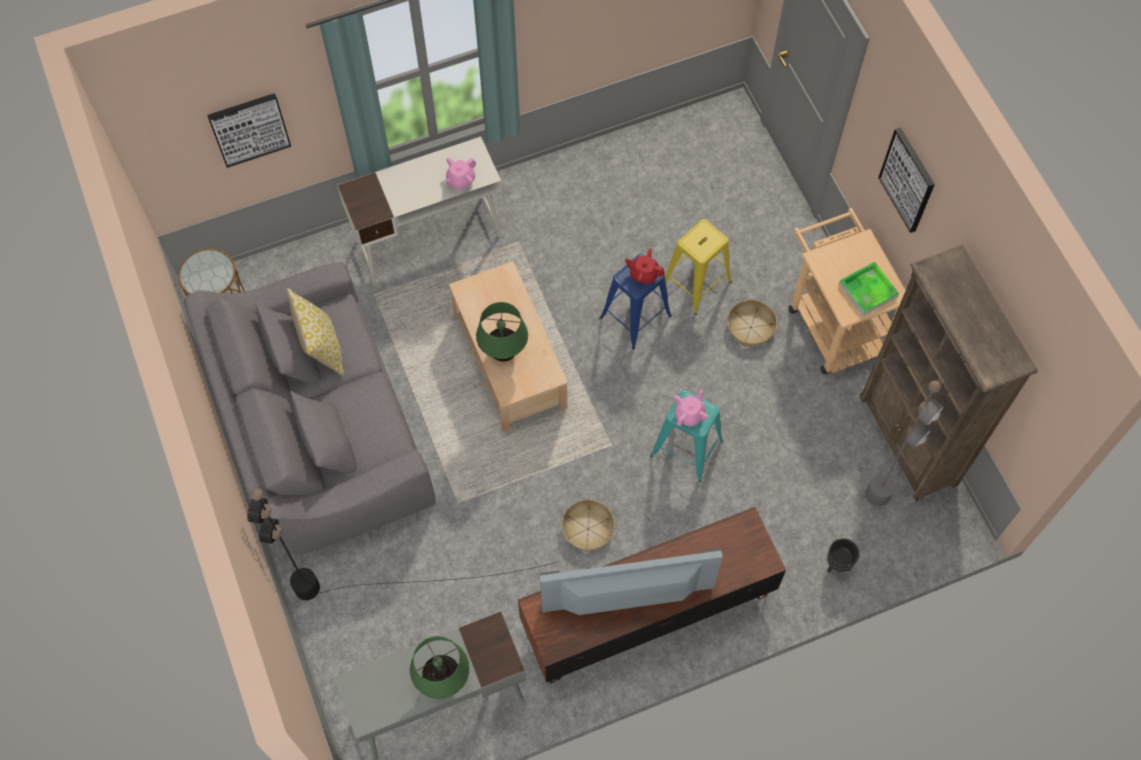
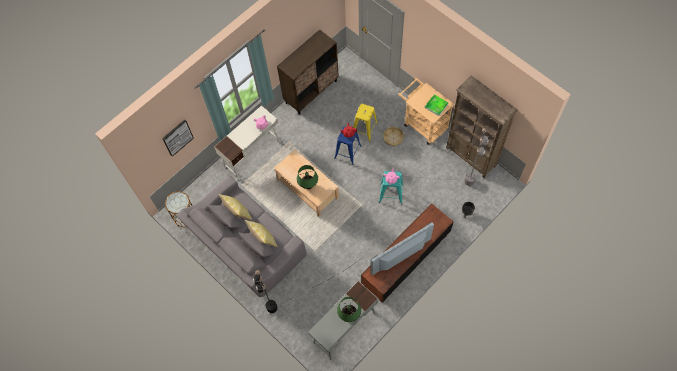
camera: 20 degrees left, 0 degrees up
basket [562,499,615,552] -> none
picture [878,127,935,233] -> none
none -> pillow [245,220,277,247]
none -> brown cabinet [277,30,339,114]

